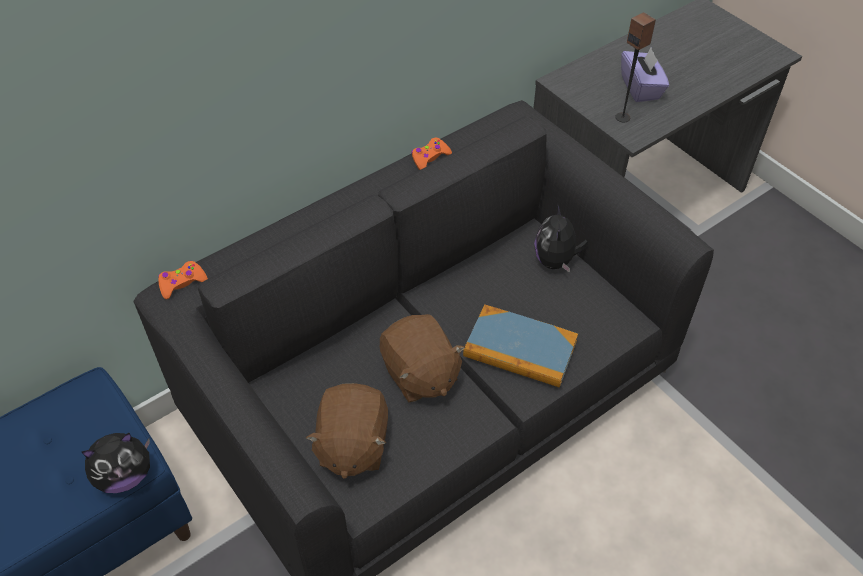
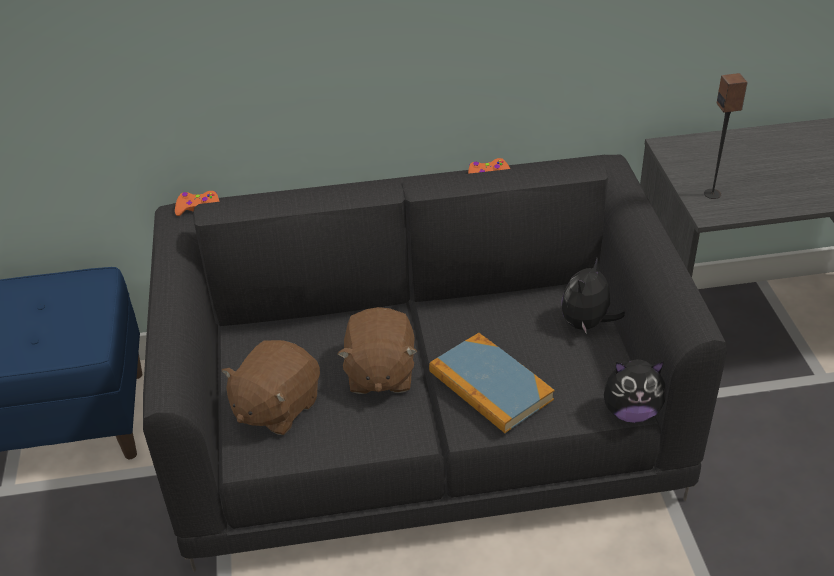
camera: 30 degrees right, 10 degrees down
plush toy [82,433,150,493] -> plush toy moved to [604,359,665,423]
purple tissue box [621,48,669,102] -> none

